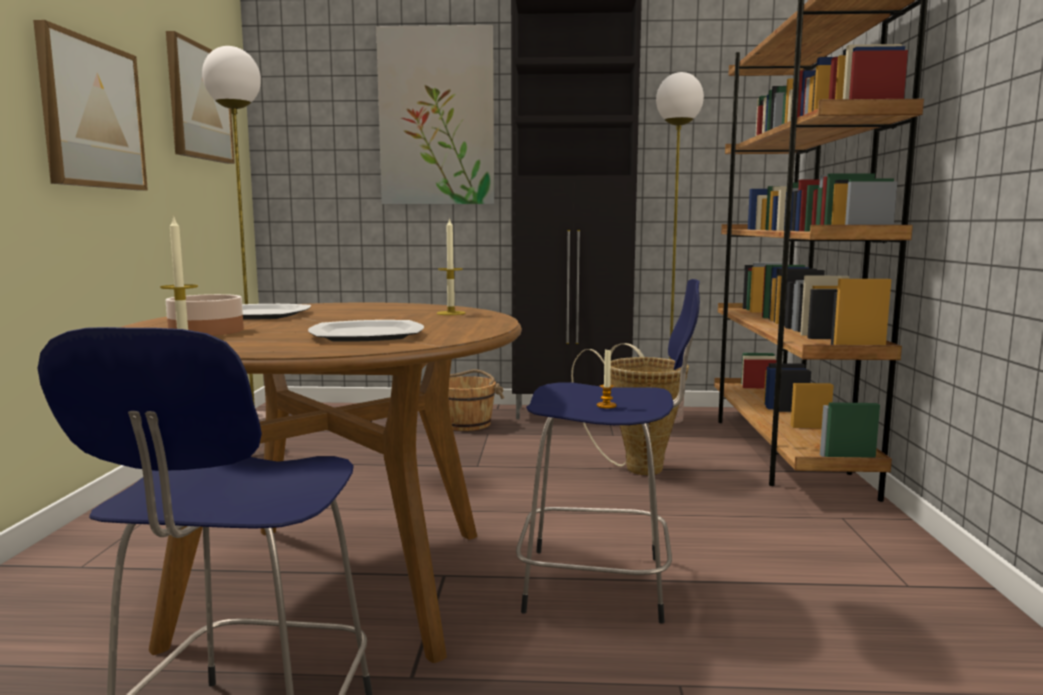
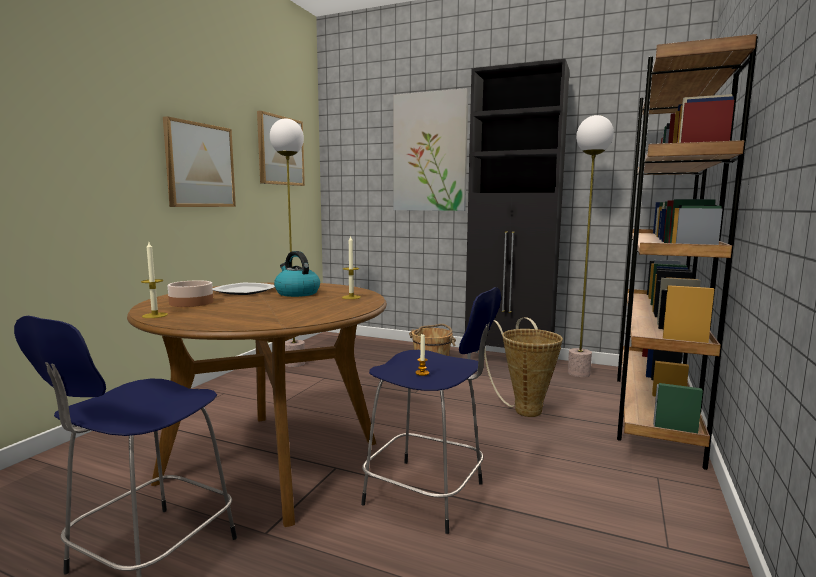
camera: 20 degrees right, 0 degrees up
plate [308,320,424,342] -> none
none -> kettle [274,251,320,297]

